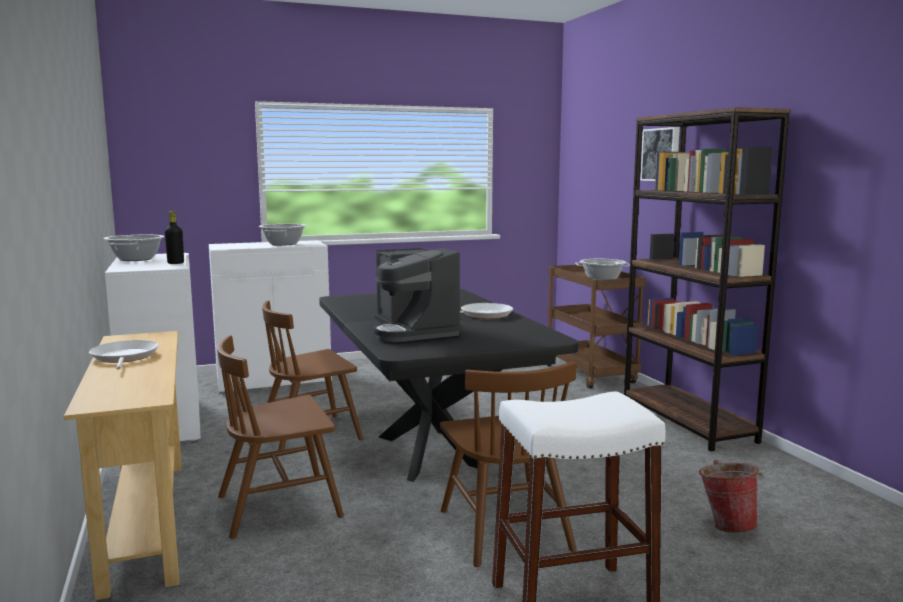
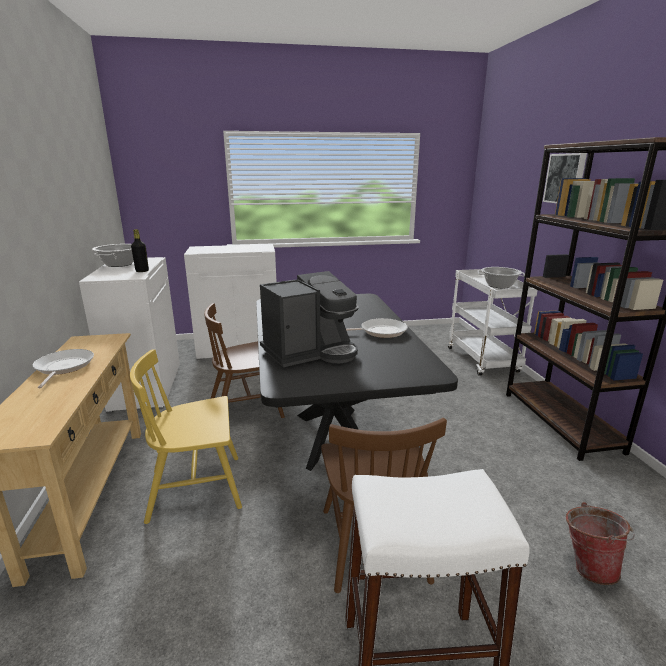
camera: 10 degrees right, 10 degrees up
brown chair [217,335,344,539] -> yellow chair [130,349,242,524]
cooking pot [259,224,307,246] -> none
coffee machine [373,248,464,342] -> coffee machine turned 105 degrees counterclockwise [260,271,359,367]
brown cart [547,264,646,389] -> white cart [448,269,538,376]

